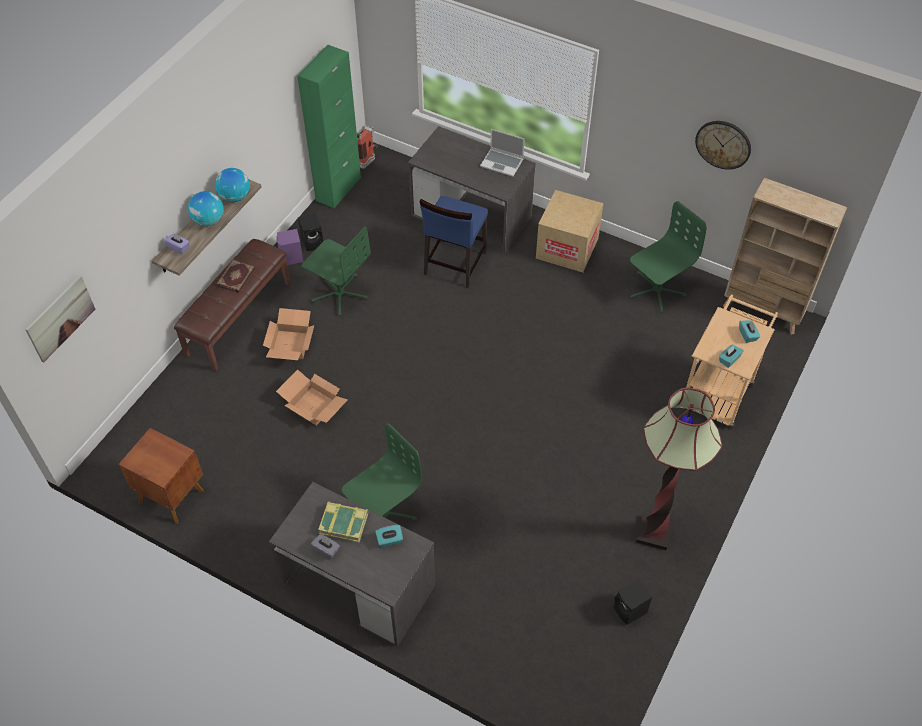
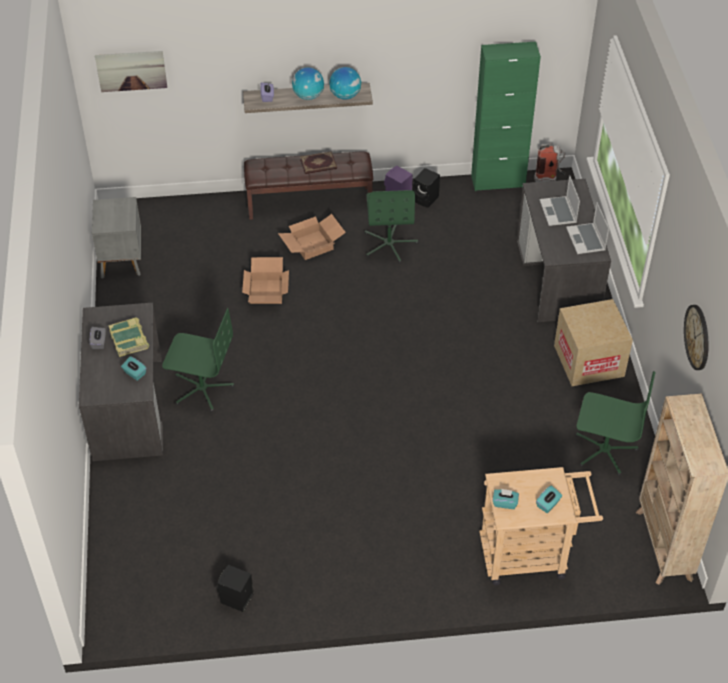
camera: 55 degrees right, 5 degrees down
brown nightstand [119,428,203,524] -> grey nightstand [92,197,141,279]
blue chair [420,196,488,288] -> none
floor lamp [636,387,722,550] -> none
none -> laptop [540,175,580,226]

